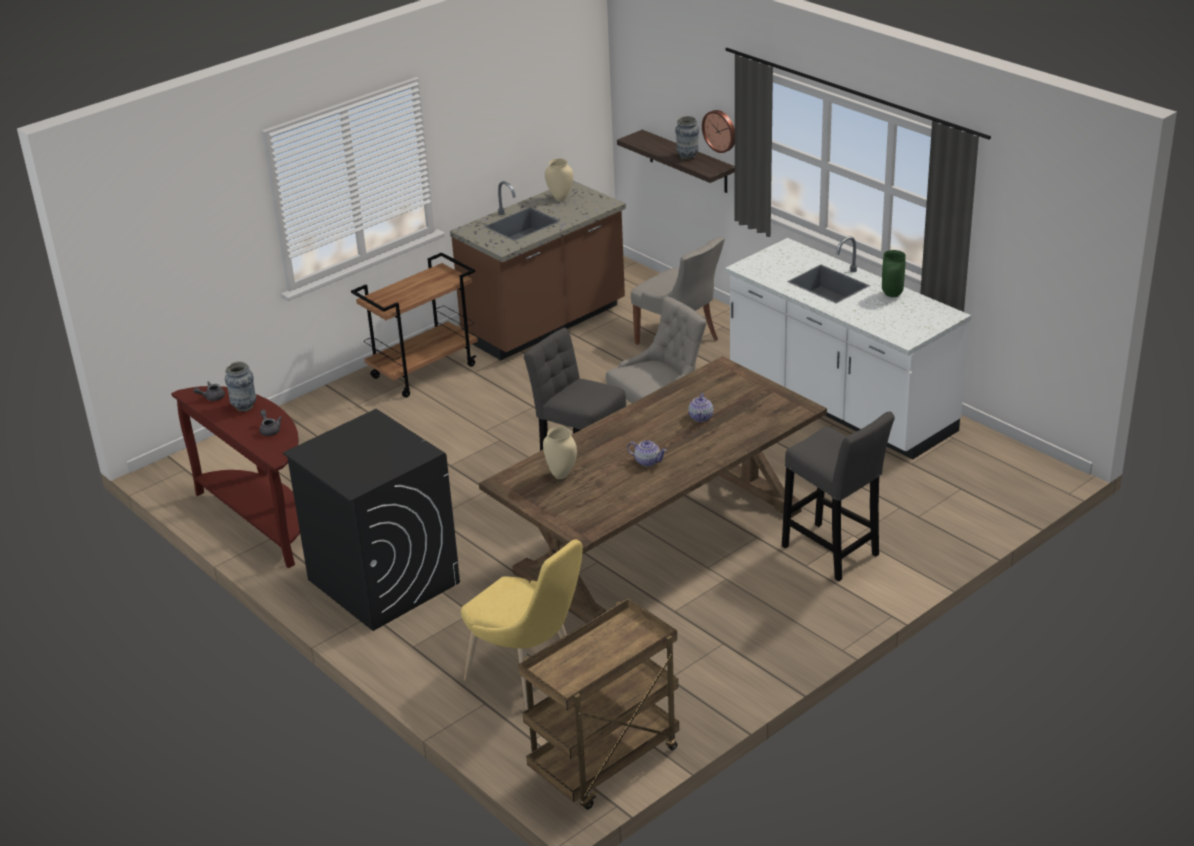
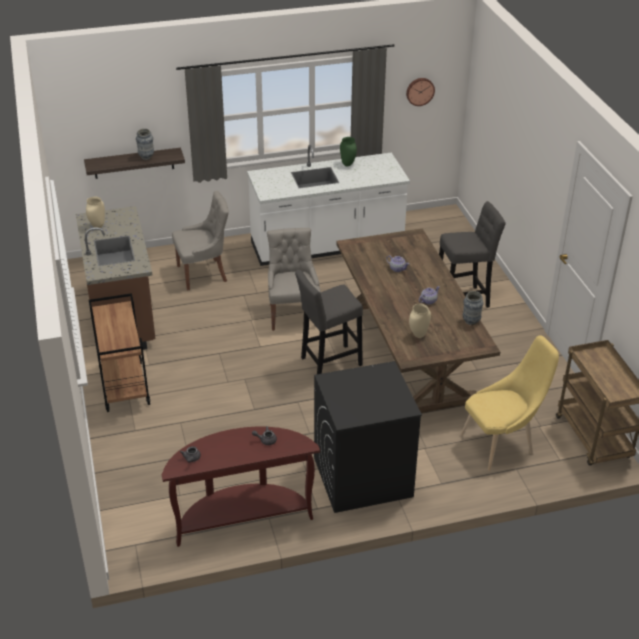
camera: 65 degrees left, 5 degrees up
vase [225,361,256,412] -> vase moved to [463,291,484,325]
wall clock [702,110,735,153] -> wall clock moved to [406,78,435,106]

